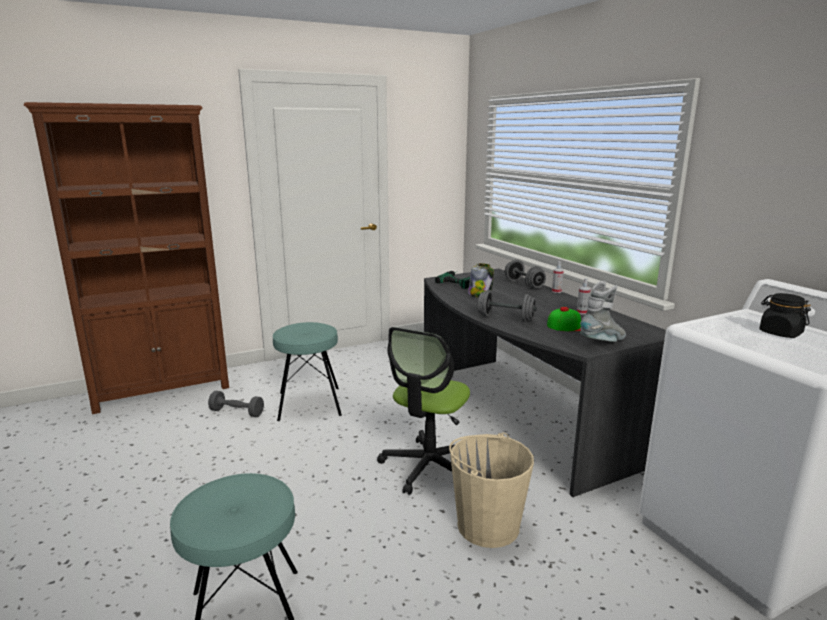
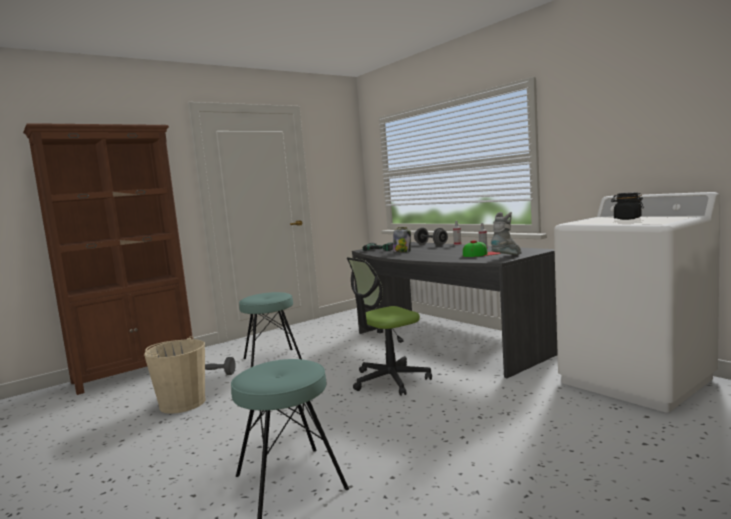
camera: 10 degrees left, 10 degrees down
office chair [377,327,470,495] -> office chair turned 45 degrees clockwise [347,257,432,396]
beige bucket [449,433,534,548] -> beige bucket moved to [144,336,206,414]
grey dumbbell [478,290,537,322] -> none

